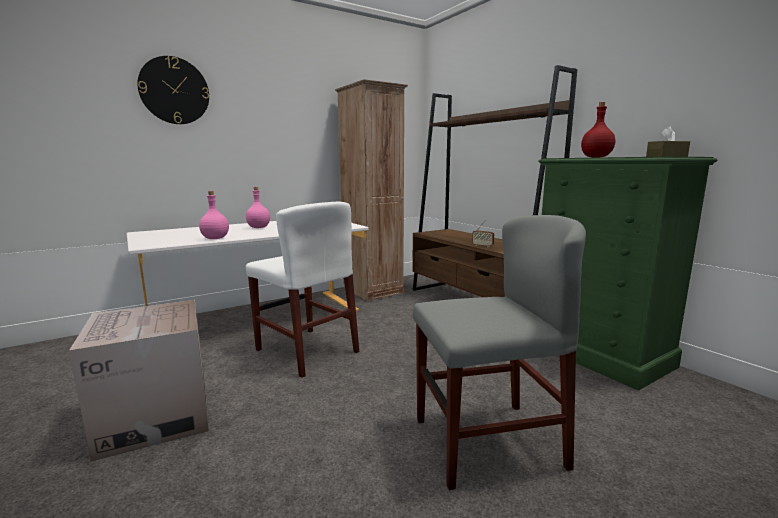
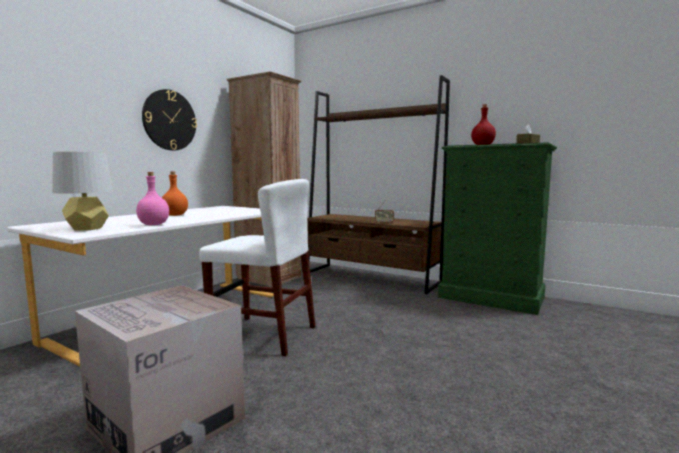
camera: 25 degrees left, 5 degrees down
wall clock [137,56,209,124] -> wall clock moved to [142,89,197,151]
pink bottle [246,187,270,228] -> orange bottle [162,171,188,216]
grey chair [413,215,586,490] -> none
none -> grey table lamp [52,152,113,231]

